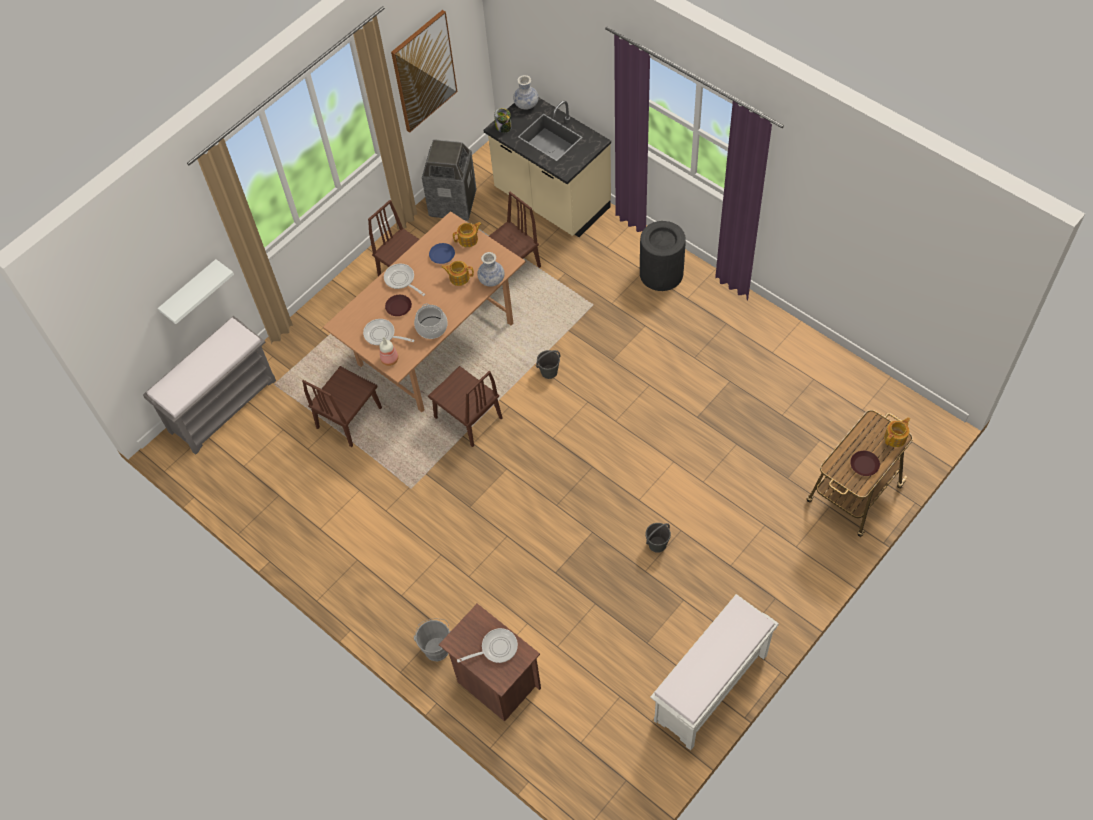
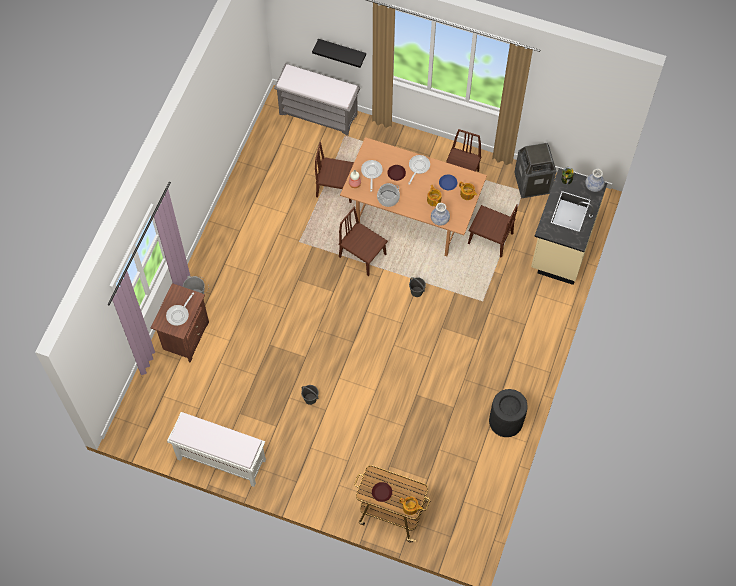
camera: 65 degrees right, 5 degrees up
white shelf [158,259,234,324] -> black shelf [312,39,366,68]
picture [391,10,457,133] -> none
brown chair [428,366,503,447] -> brown chair turned 105 degrees clockwise [338,207,388,276]
frying pan [457,628,518,663] -> frying pan turned 75 degrees clockwise [166,293,194,326]
black trash can [640,221,686,291] -> black trash can moved to [489,389,528,437]

